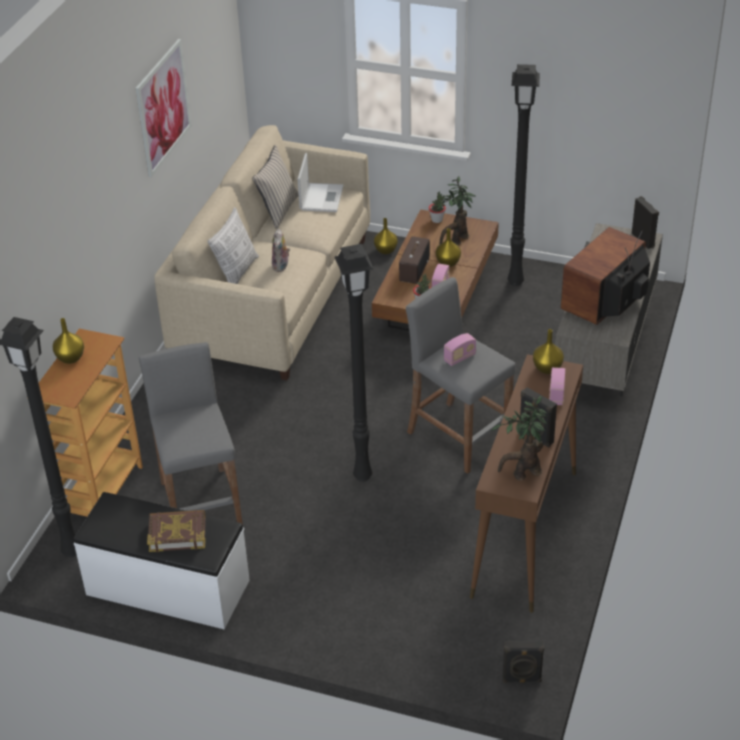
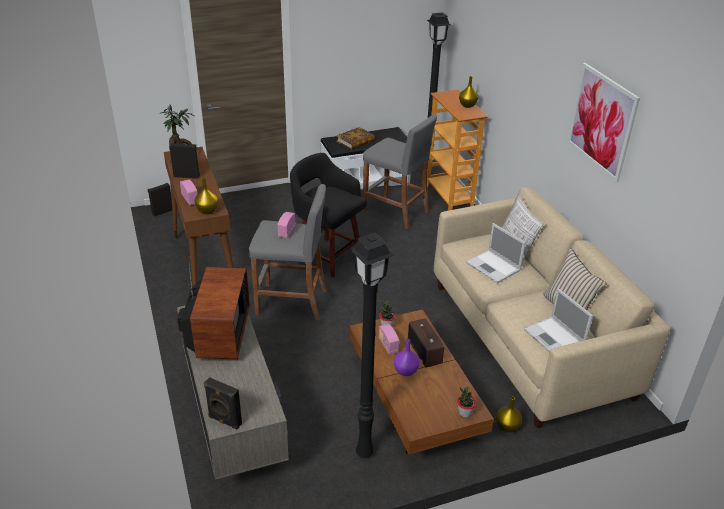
camera: 140 degrees right, 5 degrees down
plush toy [272,229,290,272] -> laptop [466,223,526,283]
black floor lamp [335,244,374,482] -> black stool [290,153,367,278]
yellow vase [436,228,461,267] -> purple vase [394,339,420,376]
potted plant [437,177,476,245] -> none

